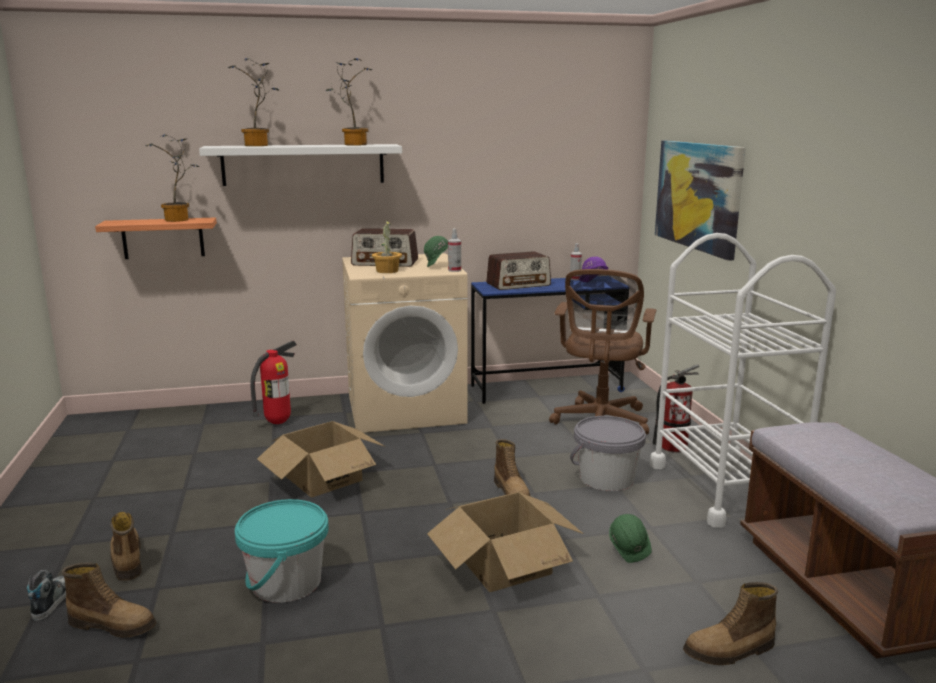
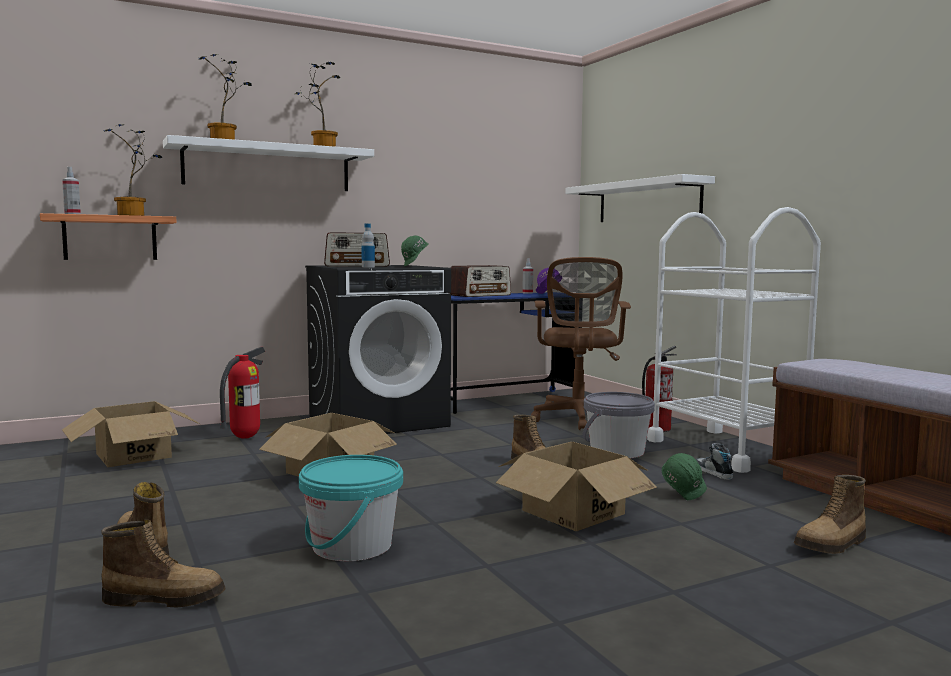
camera: 15 degrees left, 10 degrees down
shoe [27,570,66,621] -> shoe moved to [696,443,733,480]
beige washing machine [342,253,467,433] -> black washing machine [305,265,451,434]
potted plant [372,220,402,273] -> bottle [361,224,375,267]
spray bottle [448,229,461,272] -> spray bottle moved to [62,167,81,214]
picture [655,141,746,261] -> white shelf [565,174,715,222]
none -> cardboard box [62,401,201,467]

